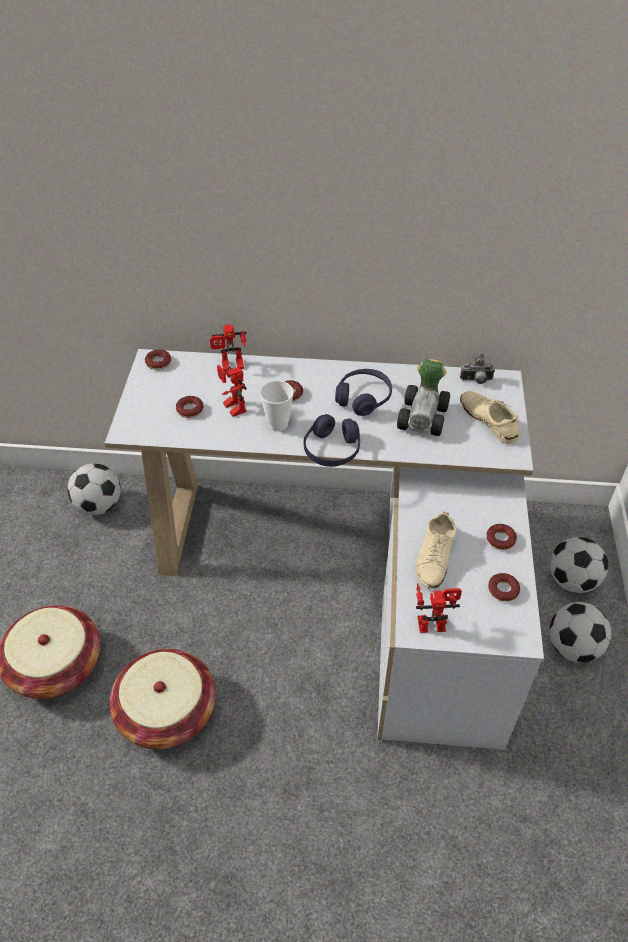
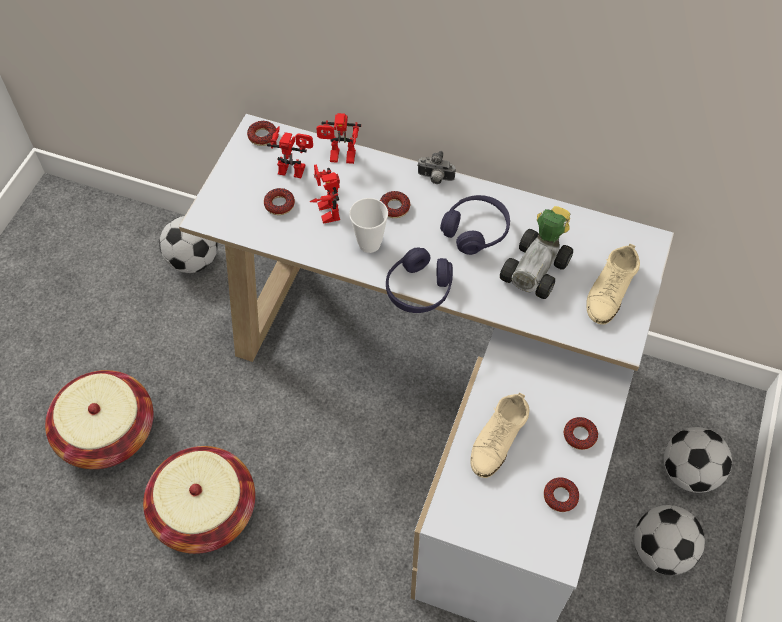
camera: 15 degrees right, 10 degrees up
toy robot [416,583,462,633] -> toy robot moved to [267,126,313,178]
camera [460,354,495,384] -> camera moved to [417,151,456,184]
beige shoe [460,391,519,444] -> beige shoe turned 135 degrees counterclockwise [586,244,640,325]

